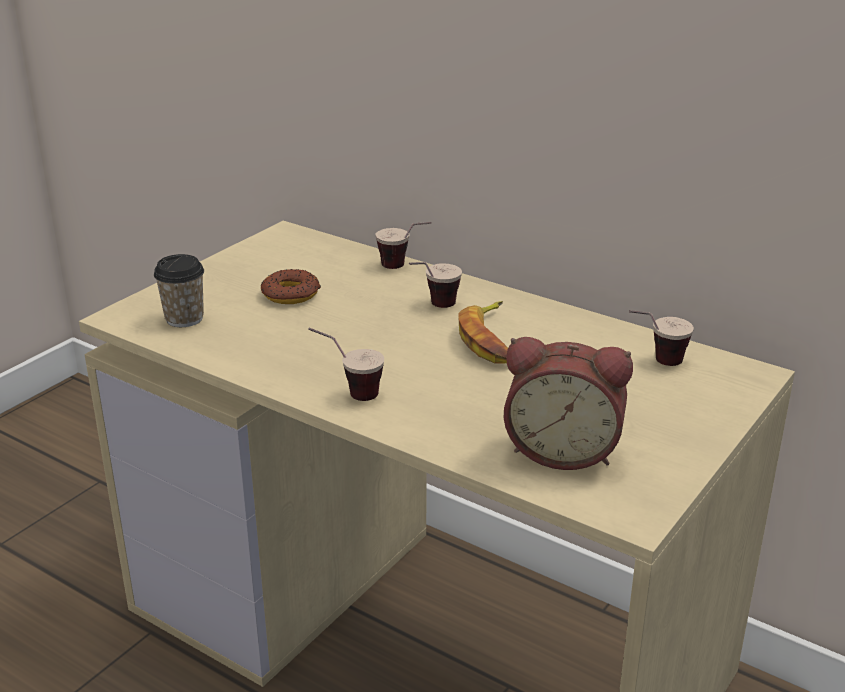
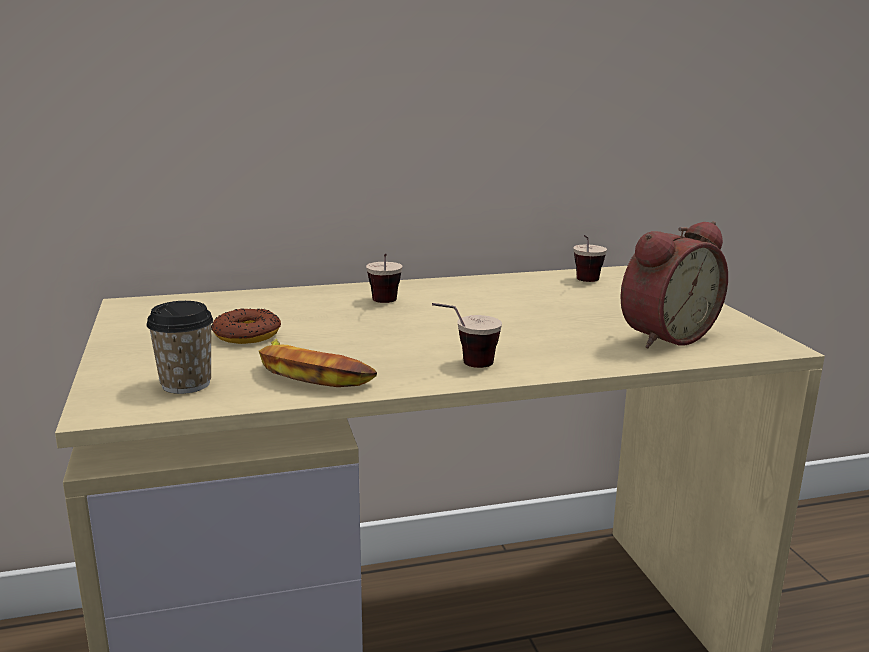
camera: 50 degrees left, 10 degrees down
cup [375,222,431,269] -> none
banana [458,301,508,364] -> banana moved to [259,339,377,387]

